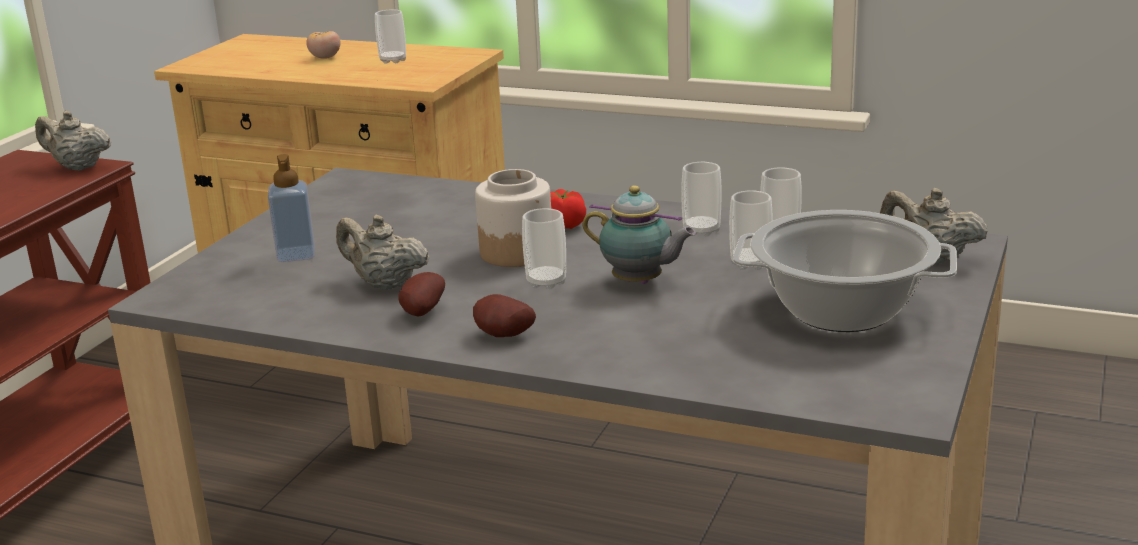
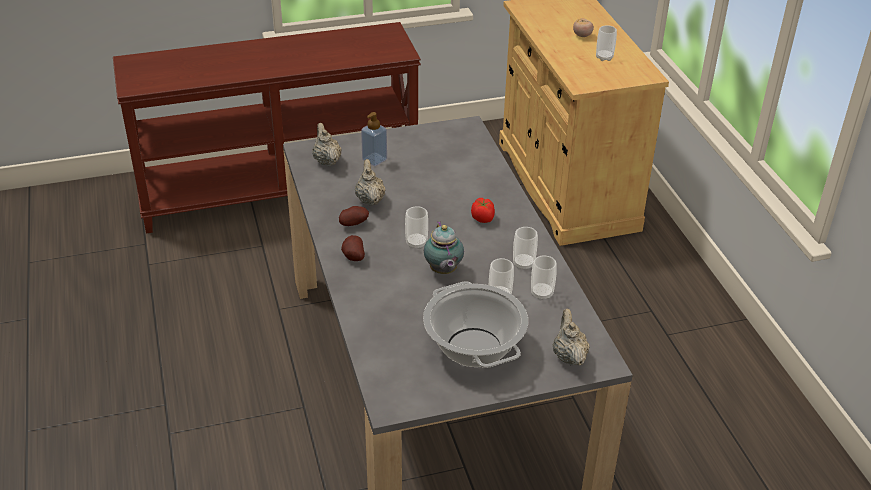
camera: 50 degrees right, 15 degrees up
beige teapot [35,111,112,171] -> beige teapot moved to [312,123,342,166]
jar [475,169,551,267] -> none

